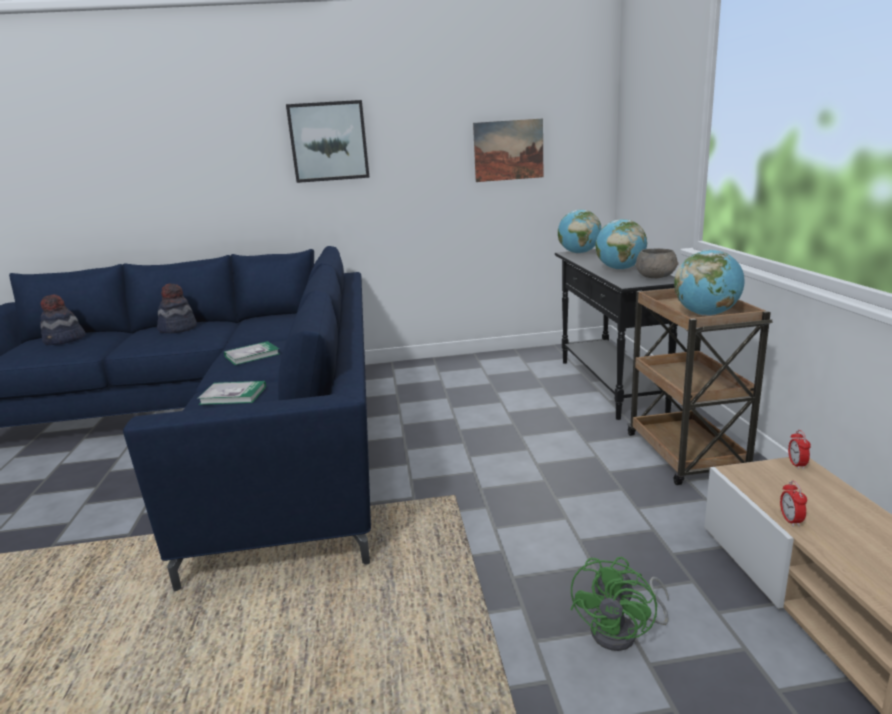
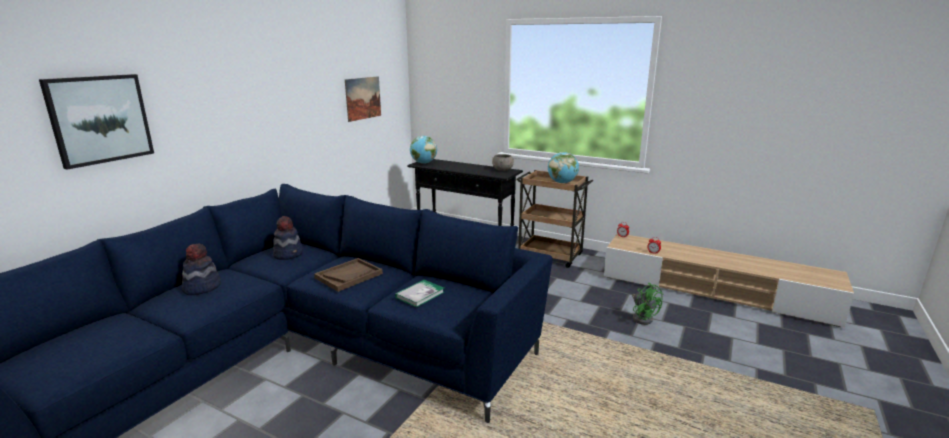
camera: 55 degrees left, 0 degrees up
hat [40,294,85,345] -> hat moved to [273,216,303,260]
book [224,341,280,365] -> brown tray [314,258,383,292]
picture [286,100,370,183] -> picture moved to [39,74,154,170]
globe [595,219,647,270] -> none

